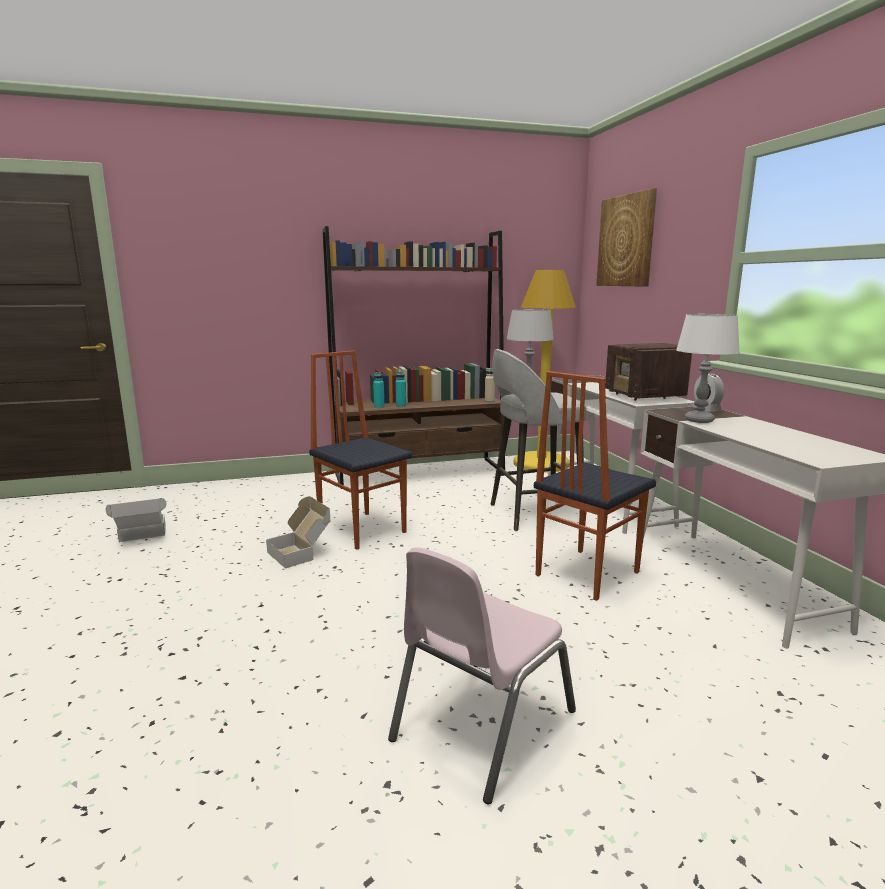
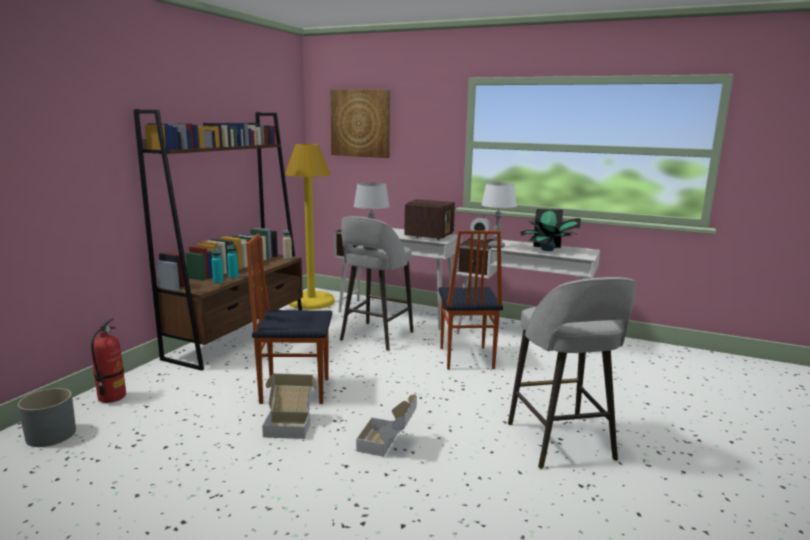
camera: 50 degrees left, 0 degrees up
cardboard box [106,498,166,542] -> cardboard box moved to [356,395,417,457]
pink chair [388,547,576,804] -> grey stool [508,277,636,469]
radio [605,343,692,401] -> radio turned 90 degrees counterclockwise [404,199,455,240]
none -> grey planter [18,388,76,447]
none -> fire extinguisher [91,318,126,403]
none -> potted plant [520,209,581,251]

